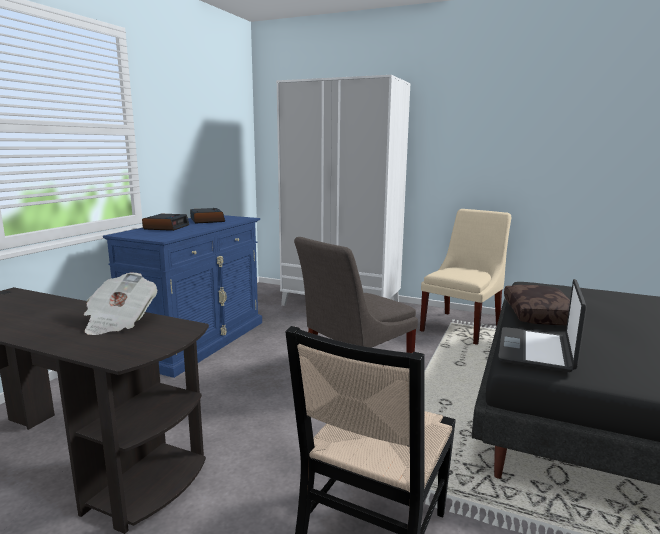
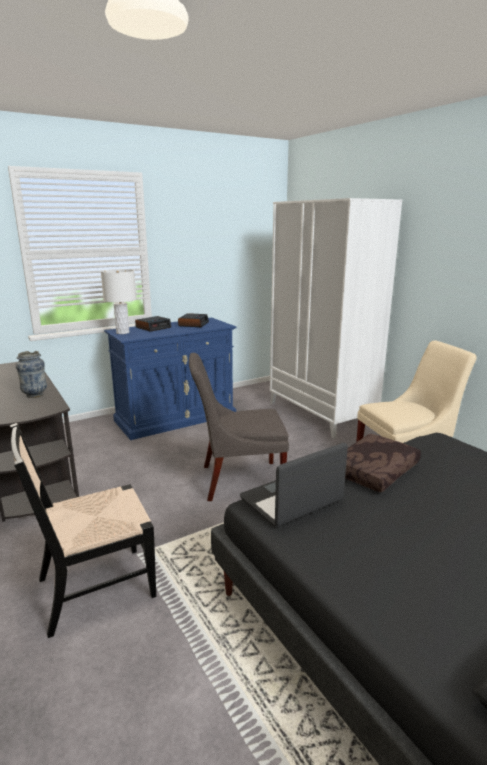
camera: 35 degrees right, 5 degrees up
newspaper [84,273,158,335] -> vase [16,351,47,398]
none -> white table lamp [101,269,136,334]

